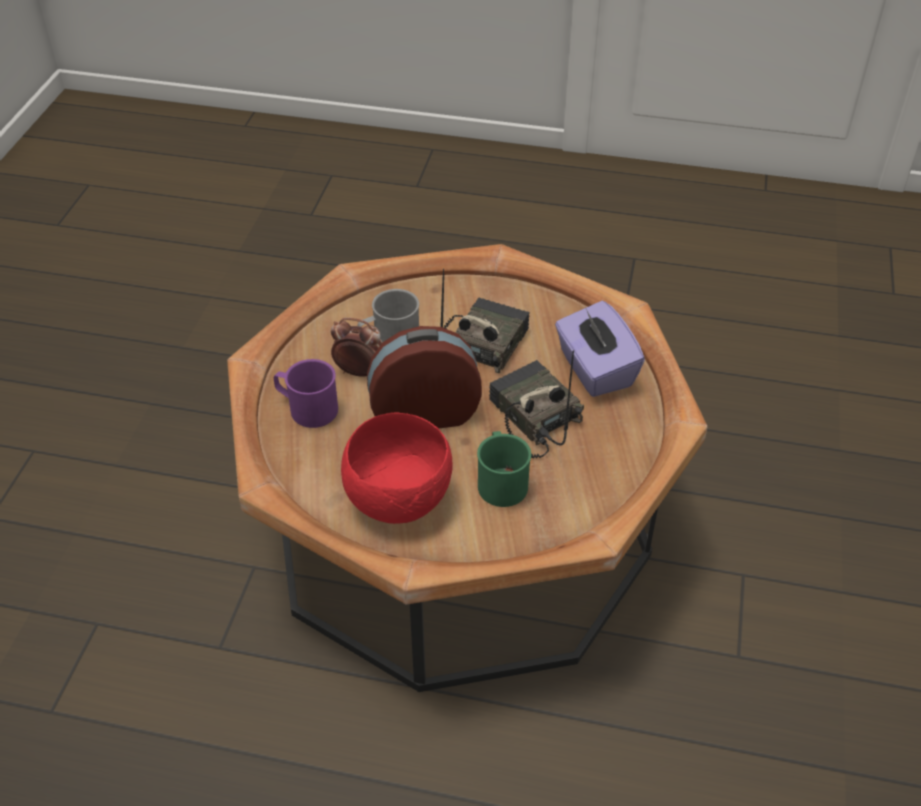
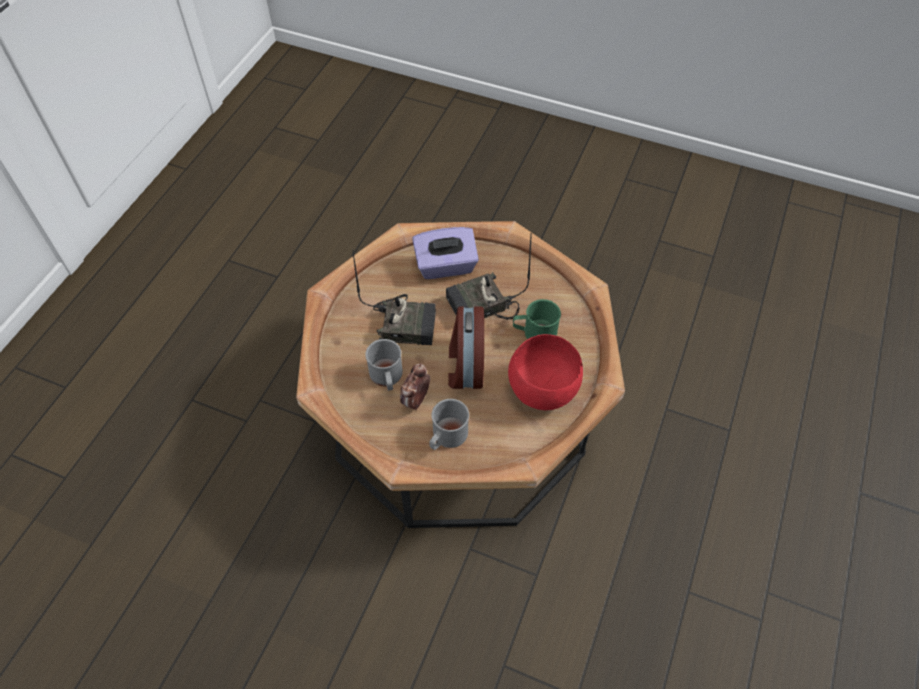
camera: 80 degrees left, 10 degrees up
purple mug [274,359,338,428] -> grey mug [429,399,469,450]
radio [440,269,530,374] -> radio turned 150 degrees clockwise [352,249,436,345]

